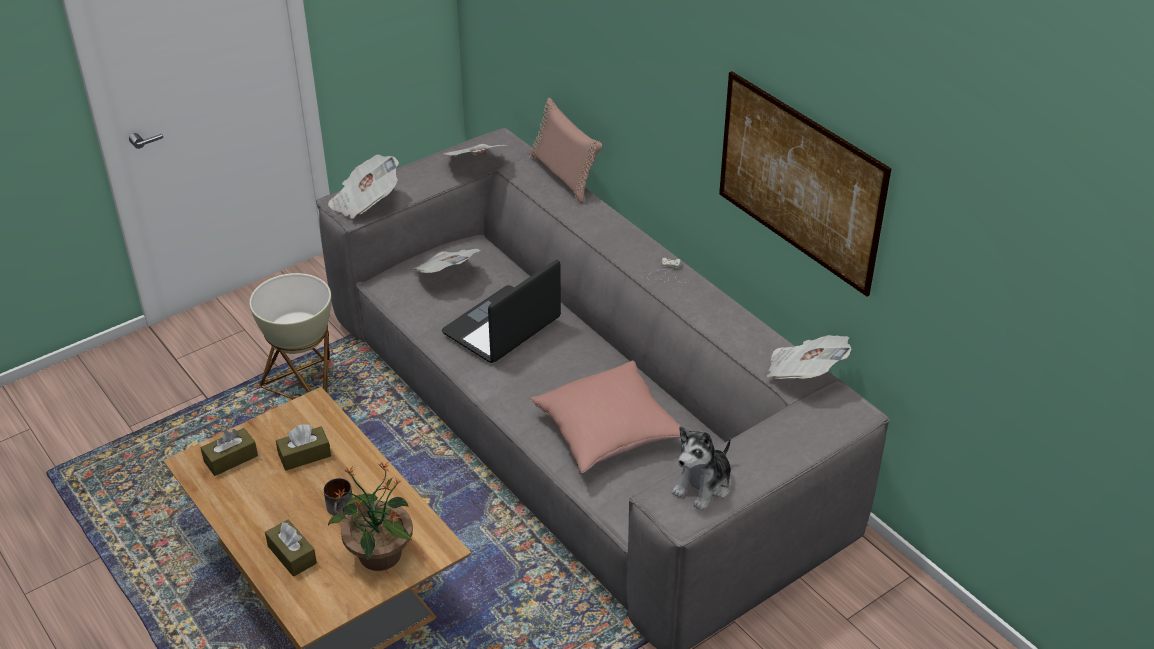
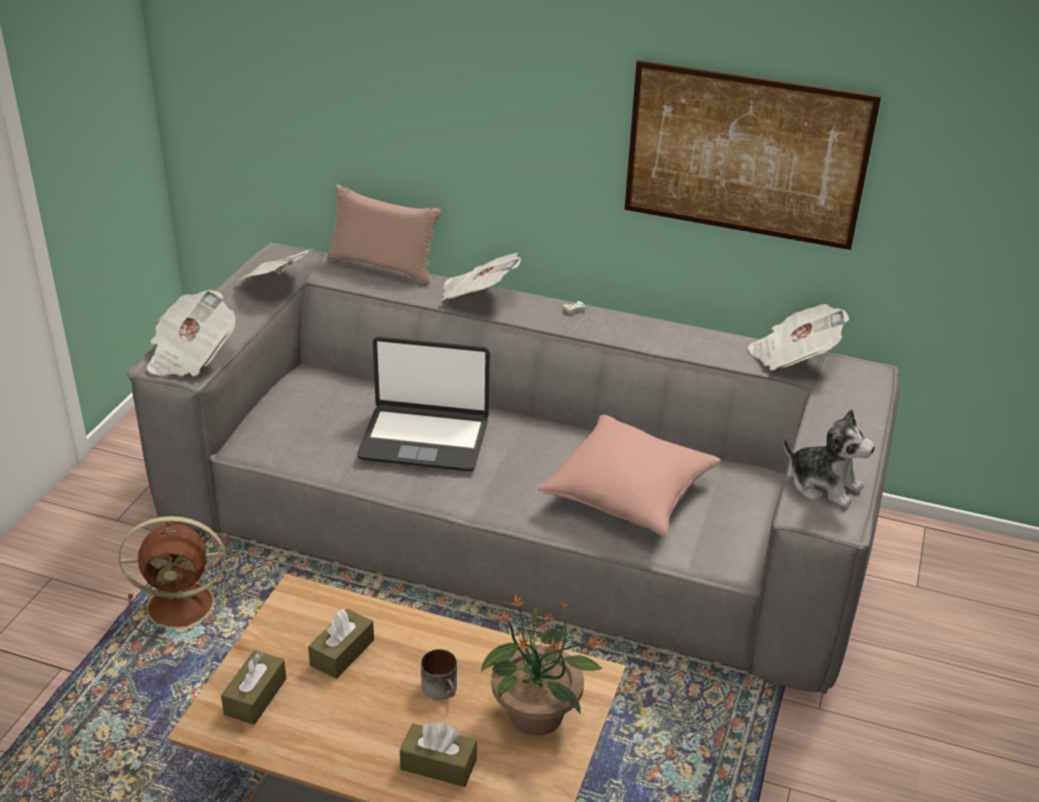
camera: 35 degrees left, 5 degrees down
planter [249,273,331,399] -> brown fan [119,516,233,640]
newspaper [413,248,481,273] -> newspaper moved to [441,253,521,301]
laptop [442,259,561,363] -> laptop turned 90 degrees counterclockwise [357,336,490,471]
plush toy [671,426,731,511] -> plush toy turned 60 degrees counterclockwise [783,409,875,508]

